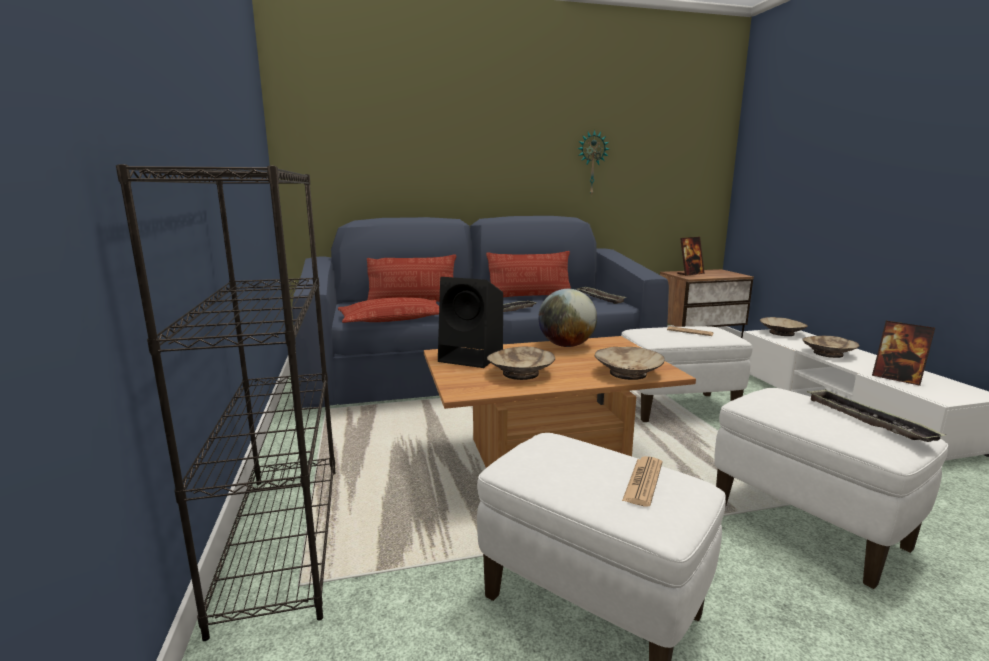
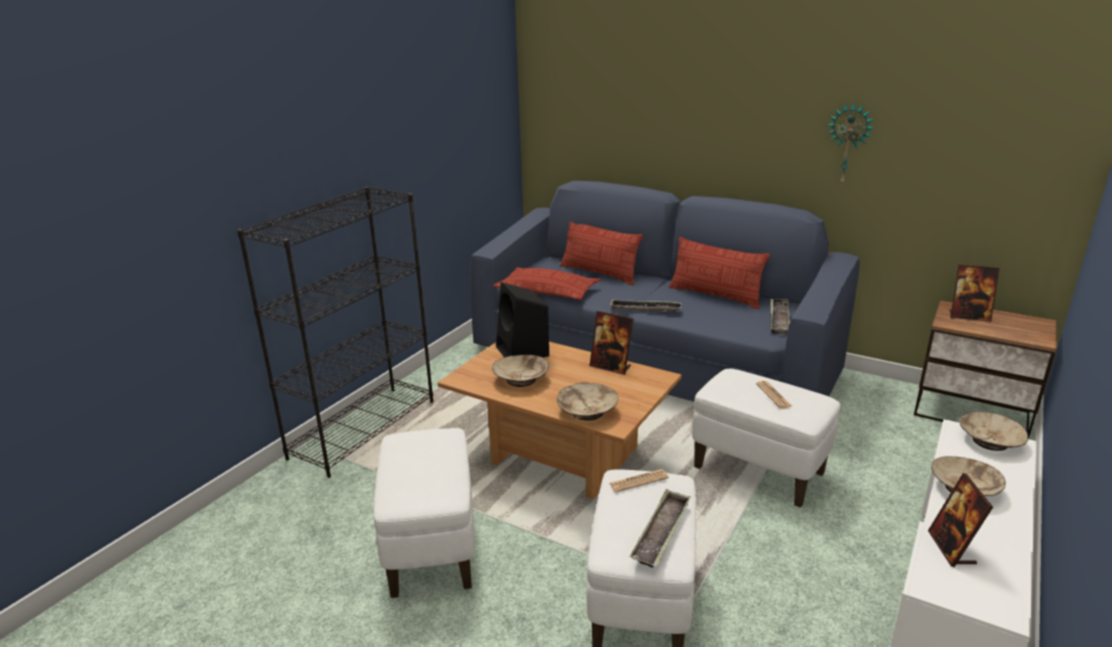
camera: 45 degrees right, 10 degrees up
globe [538,289,597,347] -> picture frame [589,311,633,375]
newspaper [622,456,662,507] -> newspaper moved to [609,469,669,492]

